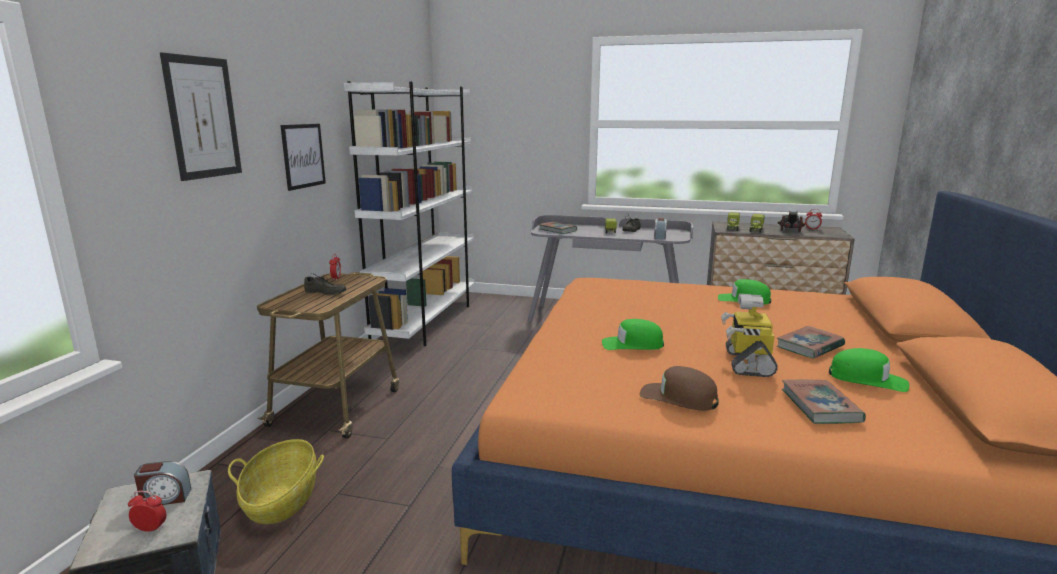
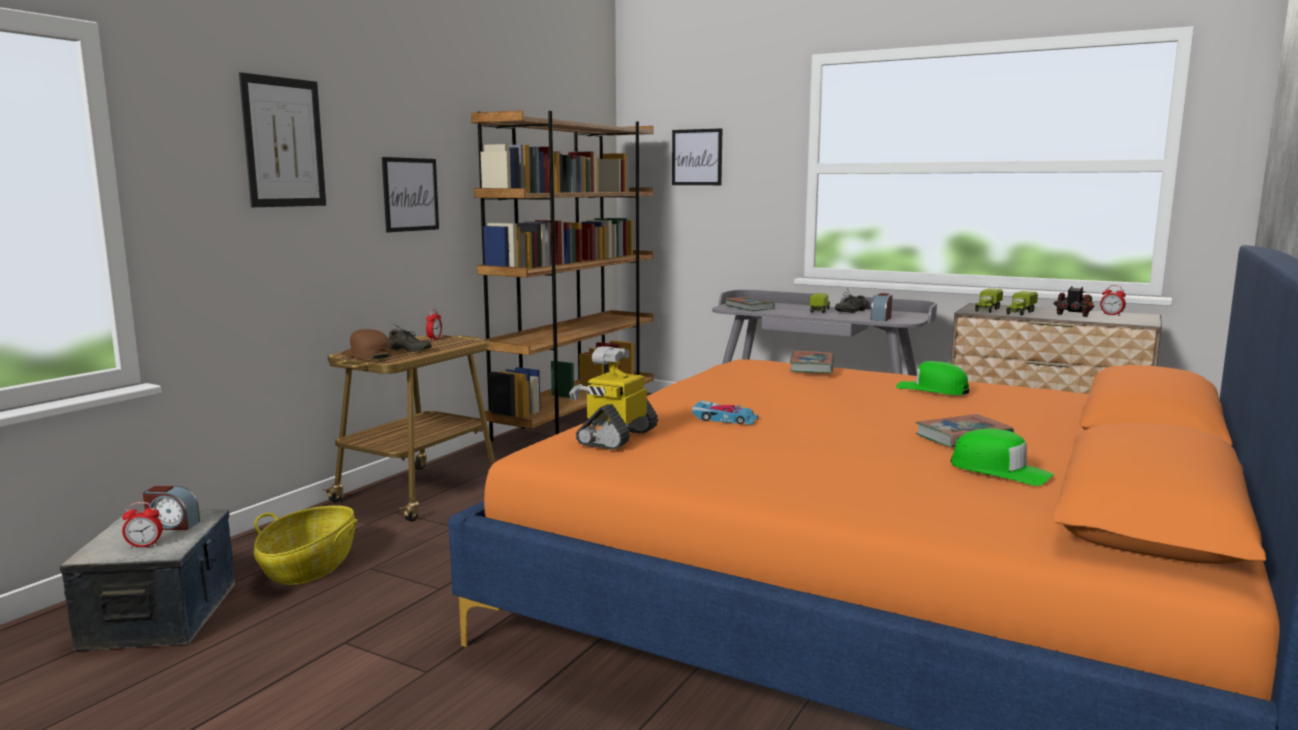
camera: 15 degrees right, 5 degrees down
alarm clock [128,491,166,532] -> alarm clock turned 150 degrees clockwise [122,502,163,548]
white bookcase [344,81,475,346] -> brown bookcase [471,110,654,441]
green cap [602,319,664,350] -> toy car [692,401,759,425]
brown cap [640,366,719,411] -> brown cap moved to [341,329,392,359]
toy robot [721,294,778,377] -> toy robot moved to [569,346,658,450]
book [782,380,866,424] -> book moved to [789,351,835,373]
none -> picture [672,128,722,185]

